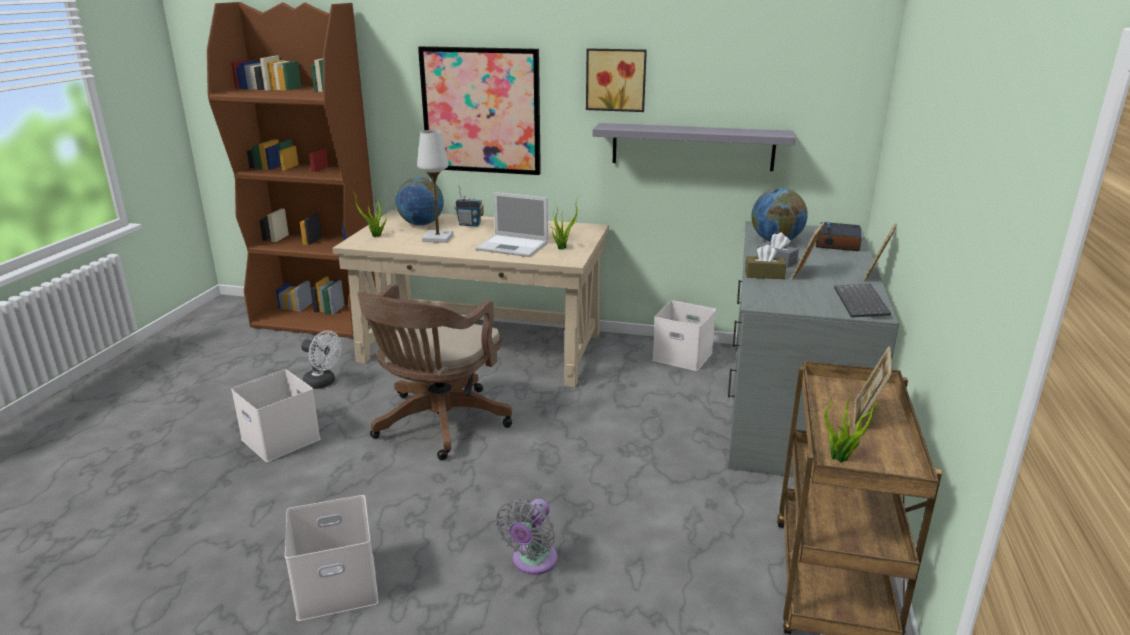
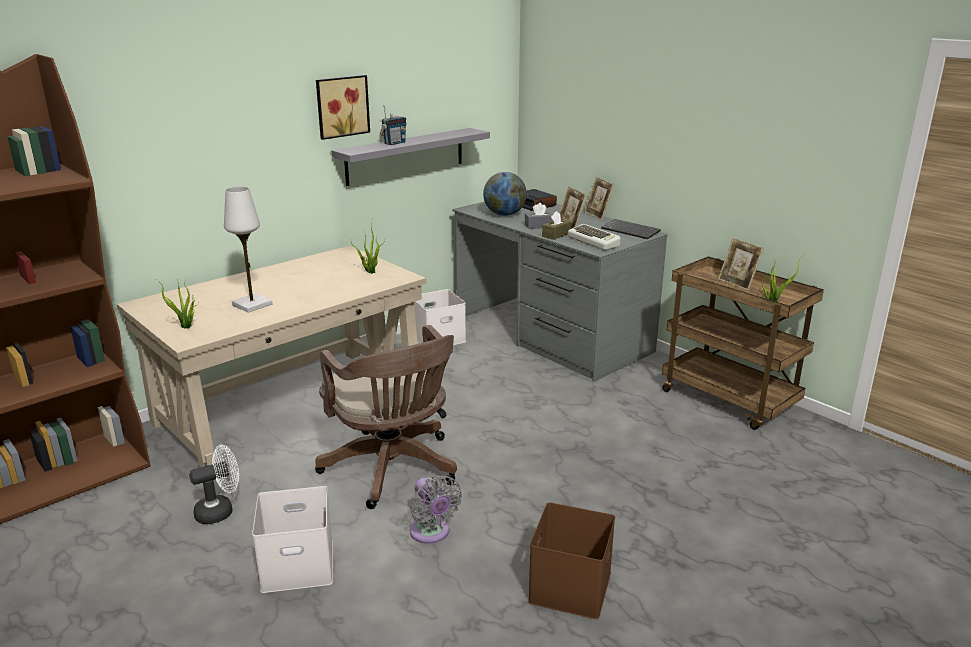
camera: 55 degrees left, 0 degrees up
white storage box [285,495,378,621] -> brown storage box [528,502,615,619]
globe [395,177,444,225] -> none
picture [418,46,541,175] -> none
radio [454,186,484,226] -> radio moved to [380,105,407,145]
laptop [475,192,548,257] -> none
grey fan [496,499,558,575] -> grey fan moved to [410,475,462,544]
none -> keyboard [568,224,621,250]

